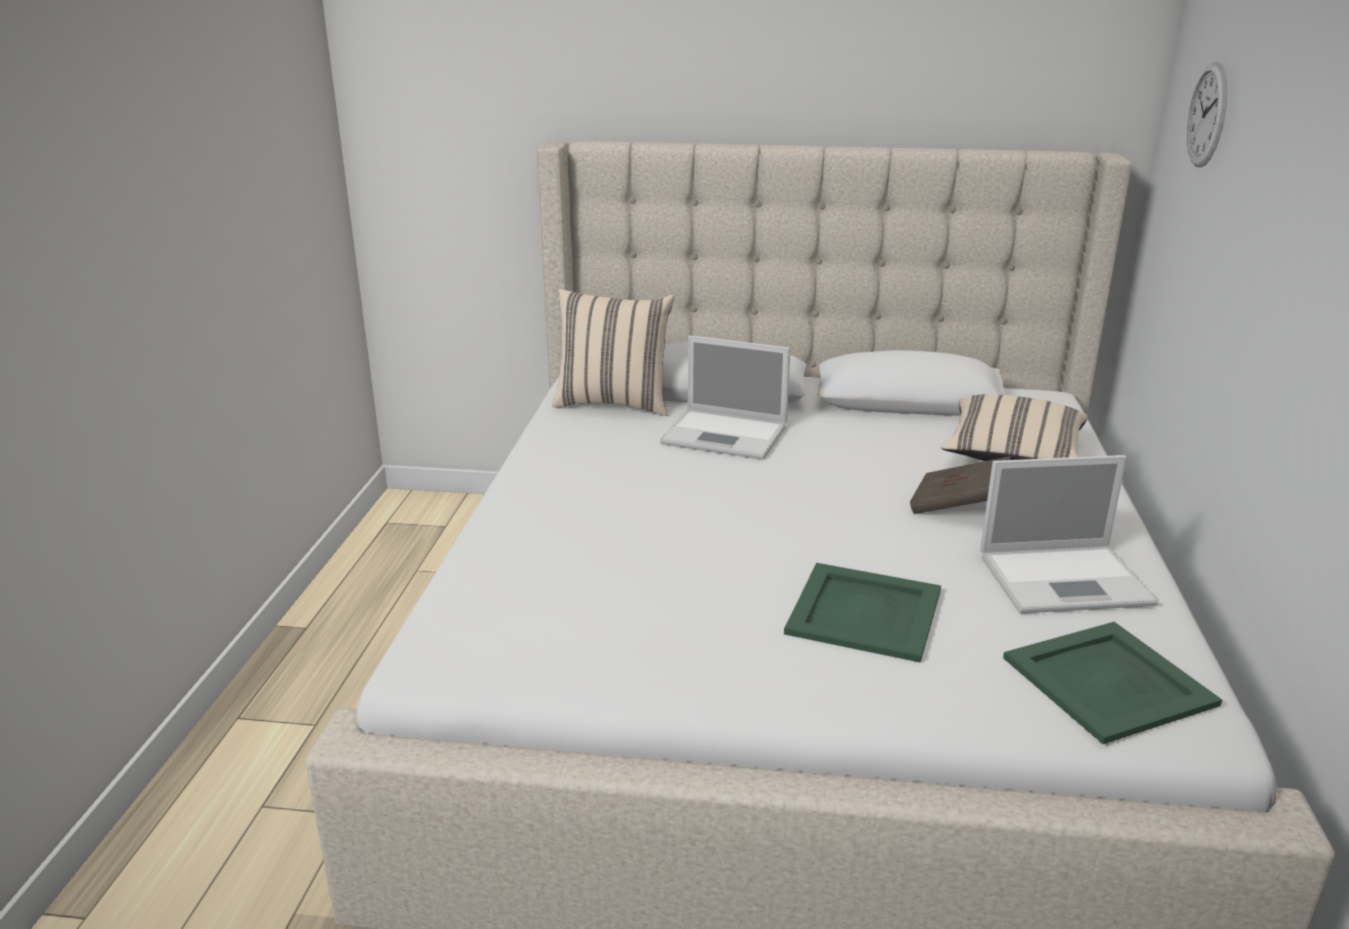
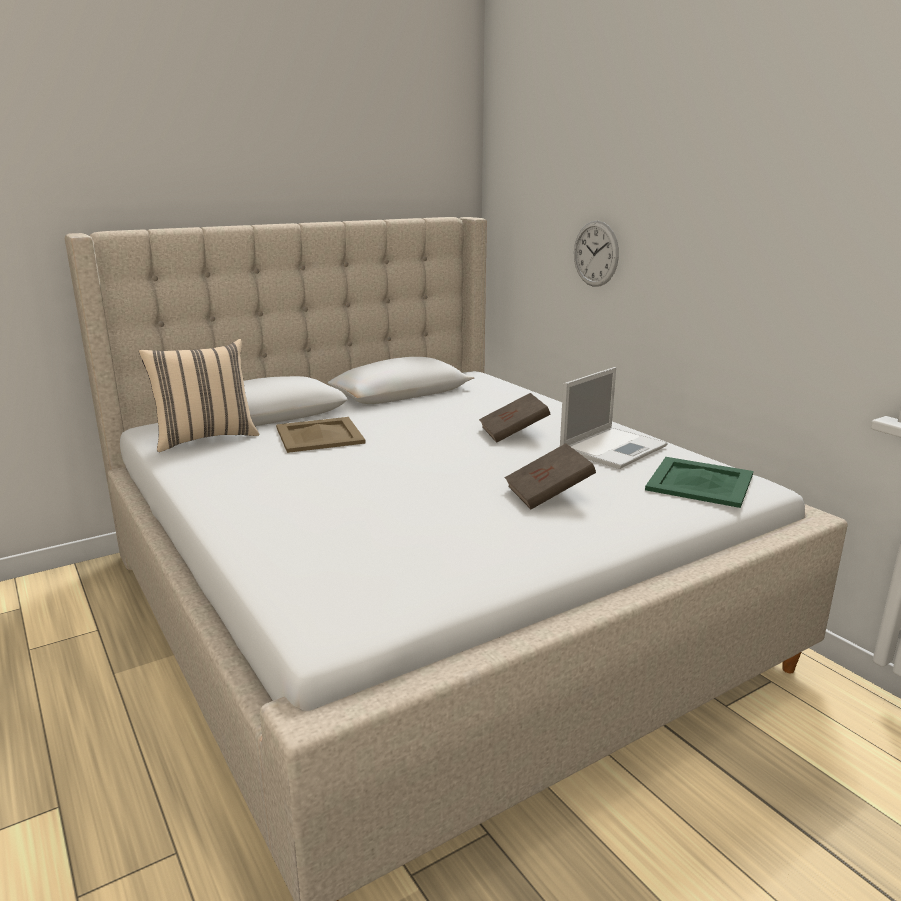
camera: 40 degrees left, 5 degrees down
laptop [660,335,790,460] -> beige tray [276,417,366,453]
green tray [784,563,941,663] -> brown book [505,443,596,509]
beige pillow [941,394,1088,461] -> none
wall clock [1187,62,1227,167] -> wall clock moved to [574,221,619,287]

